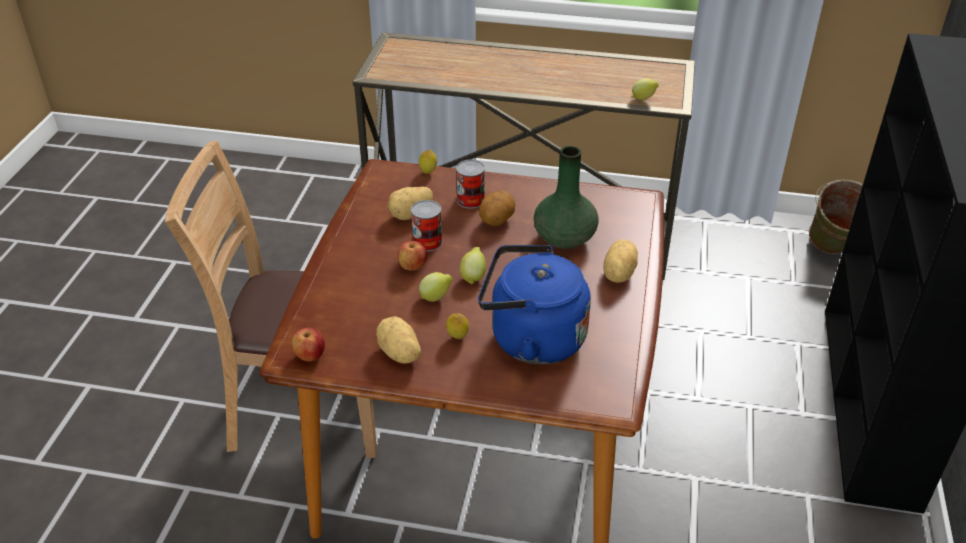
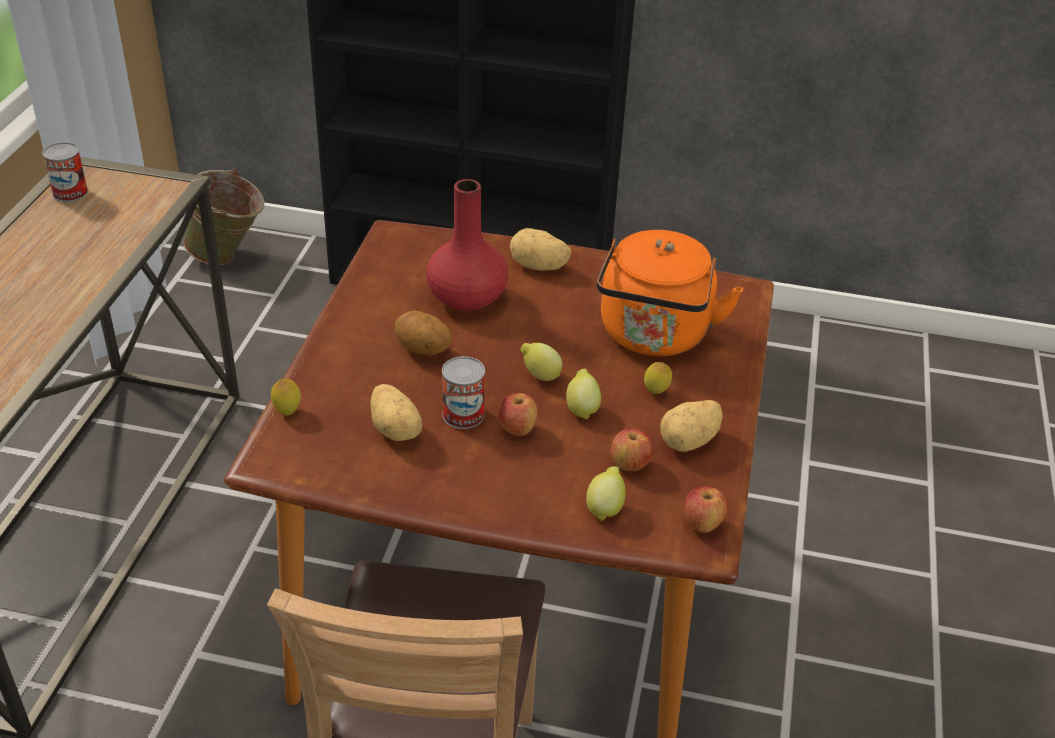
camera: 90 degrees left, 0 degrees up
can [456,159,485,208] -> can moved to [42,142,88,202]
blue kettle [478,245,591,365] -> orange kettle [596,230,743,356]
green vase [534,146,598,249] -> red vase [426,179,508,311]
lemon [632,78,659,101] -> lemon moved to [586,466,625,521]
none -> apple [611,428,653,471]

